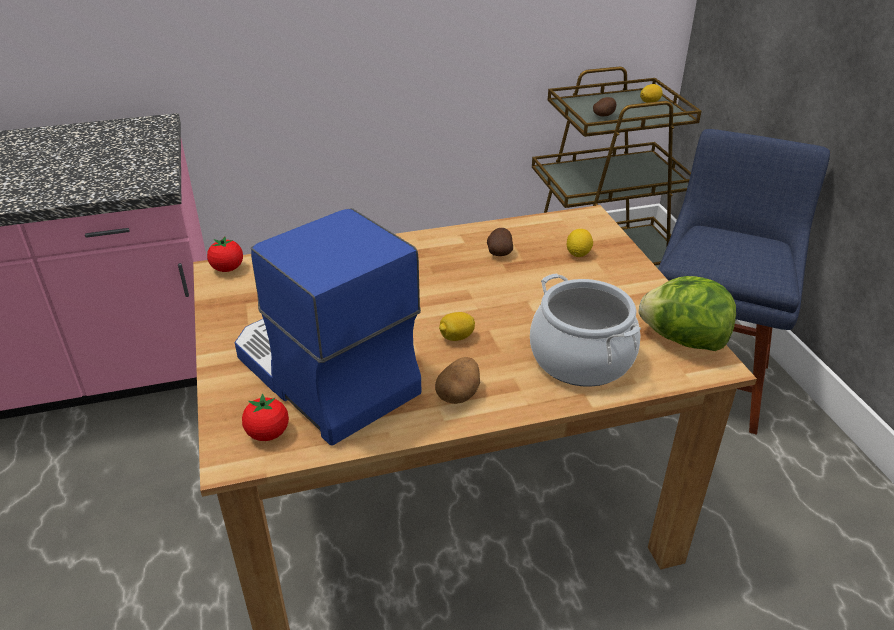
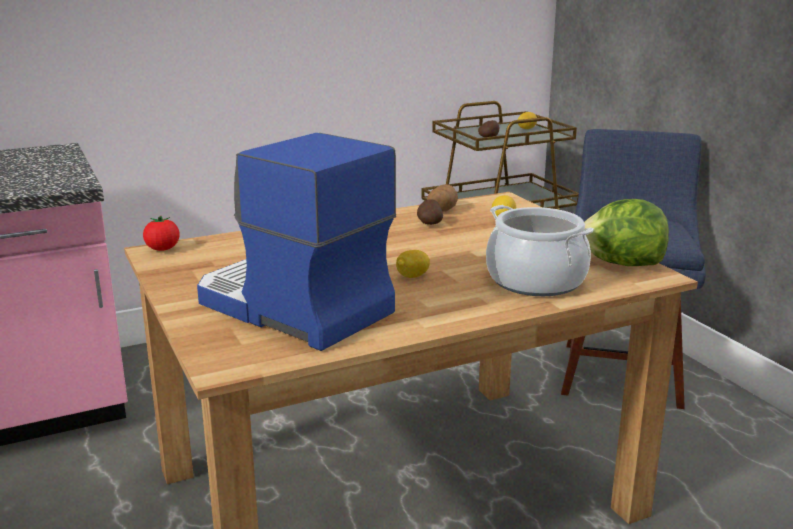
camera: 10 degrees left, 15 degrees down
tomato [242,394,289,441] -> none
potato [435,357,480,404] -> potato moved to [427,184,458,212]

